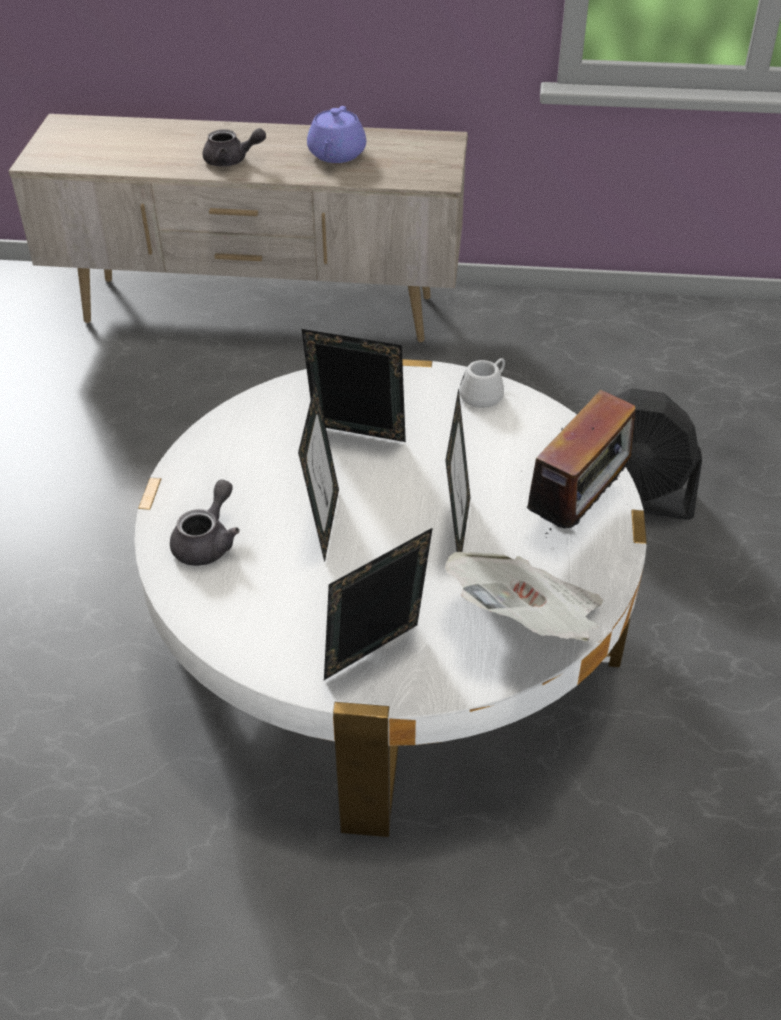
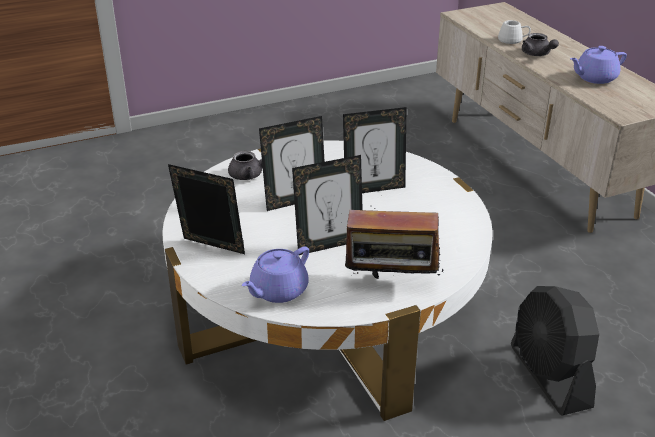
camera: 60 degrees right, 10 degrees down
picture frame [302,329,406,442] -> picture frame turned 90 degrees clockwise [343,107,407,193]
newspaper [445,552,603,641] -> purple teapot [242,246,309,303]
white mug [459,358,505,408] -> white mug moved to [498,20,531,44]

